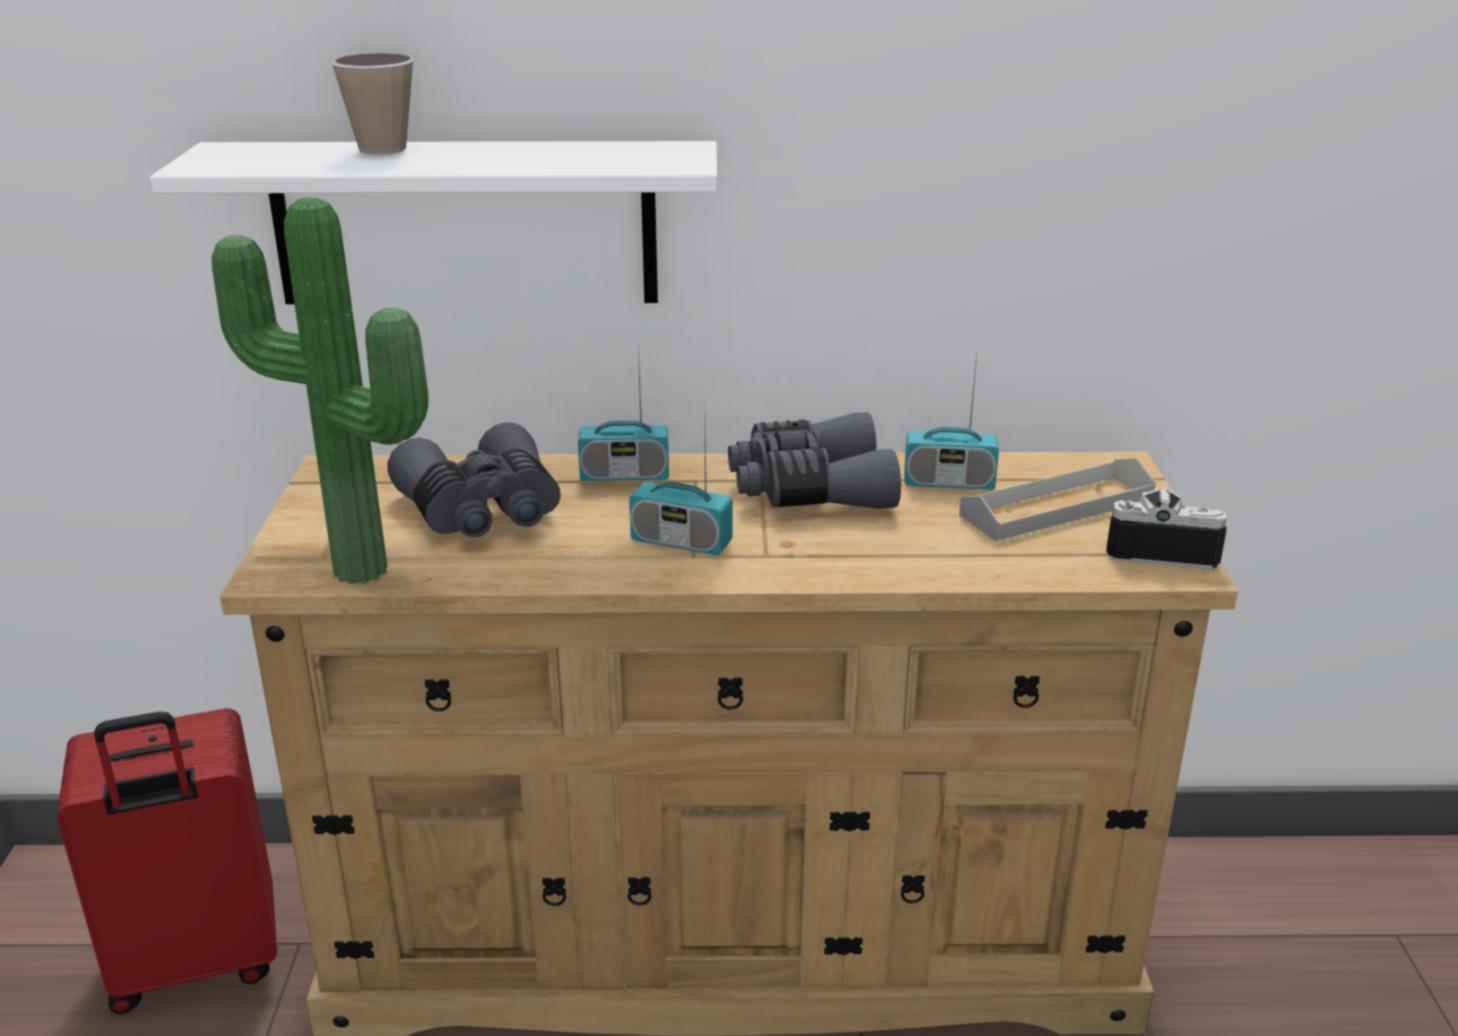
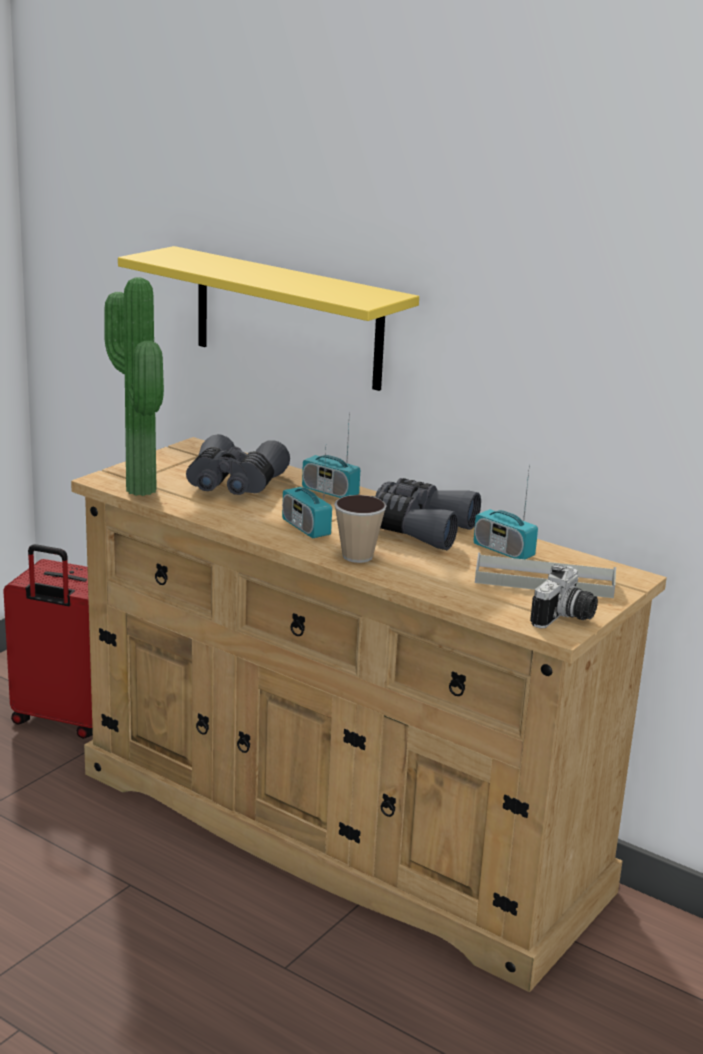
camera: 35 degrees right, 5 degrees down
white shelf [150,141,717,304] -> yellow shelf [118,246,419,391]
cup [331,53,414,154] -> cup moved to [334,495,386,563]
camera [1106,488,1227,569] -> camera turned 75 degrees clockwise [530,564,598,628]

